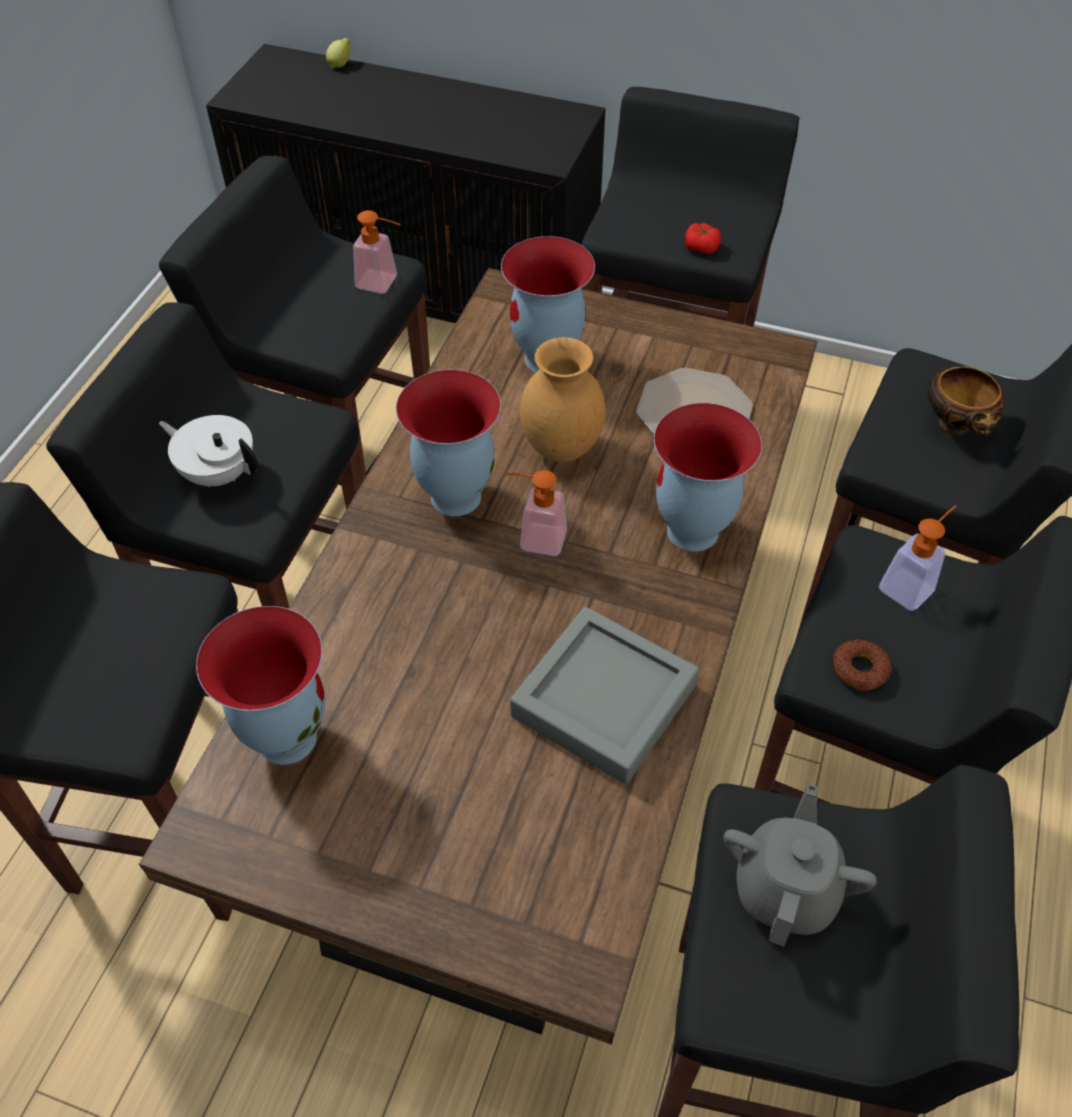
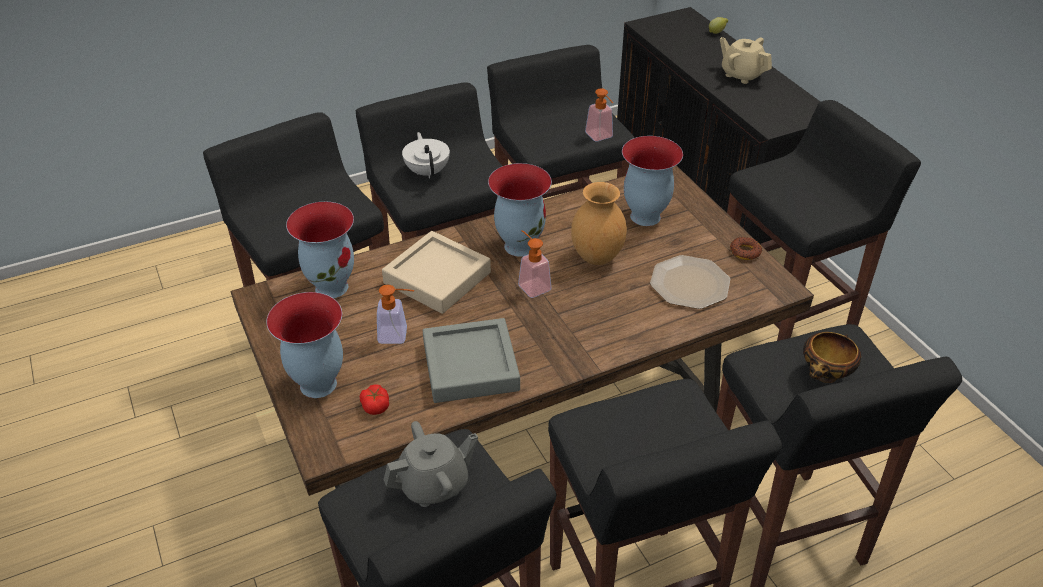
camera: 45 degrees right, 10 degrees down
vase [654,403,762,552] -> vase moved to [266,292,343,398]
tomato [685,223,721,254] -> tomato moved to [360,384,389,415]
donut [833,639,892,691] -> donut moved to [730,237,762,260]
soap dispenser [879,505,957,611] -> soap dispenser moved to [377,284,415,344]
none -> beige tray [382,231,491,314]
none -> beige teapot [720,37,772,84]

